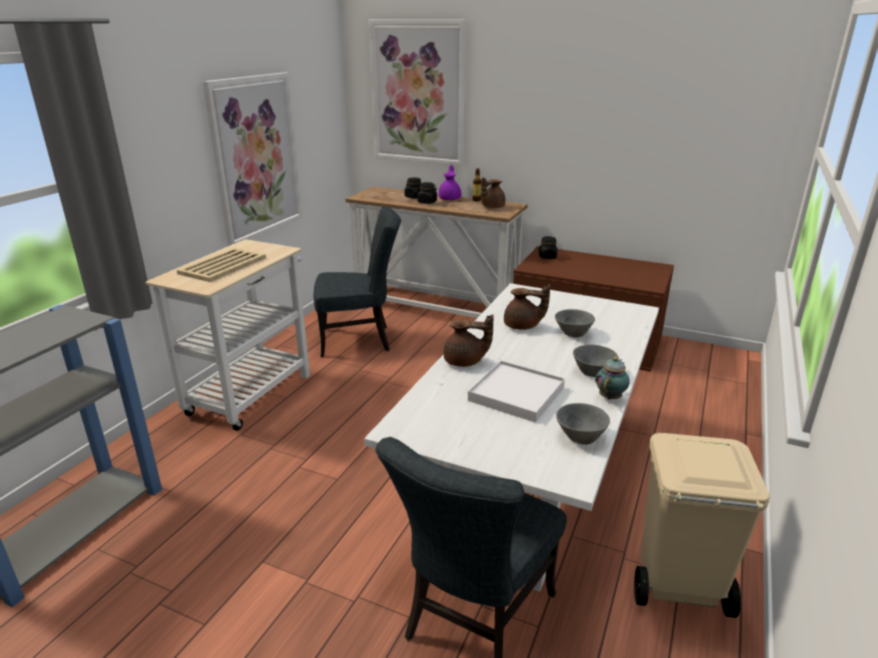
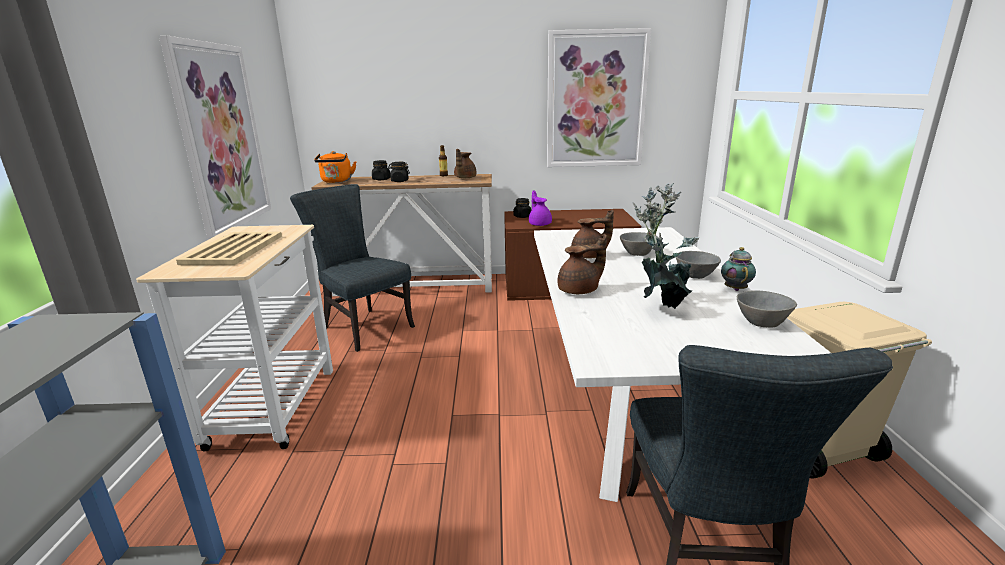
camera: 25 degrees left, 5 degrees down
grey chair [314,206,401,357] -> grey chair turned 105 degrees counterclockwise [290,184,415,352]
picture [369,19,466,166] -> picture moved to [547,28,651,167]
purple teapot [439,165,461,200] -> purple teapot moved to [529,190,552,226]
white tray [468,361,565,423] -> potted plant [633,183,699,309]
none -> orange kettle [314,151,356,183]

